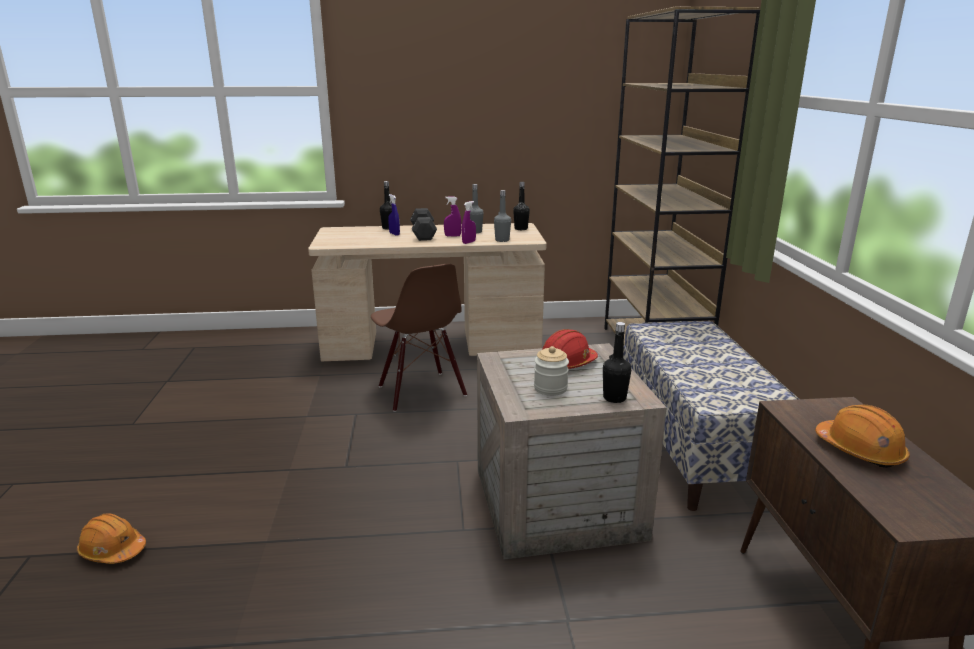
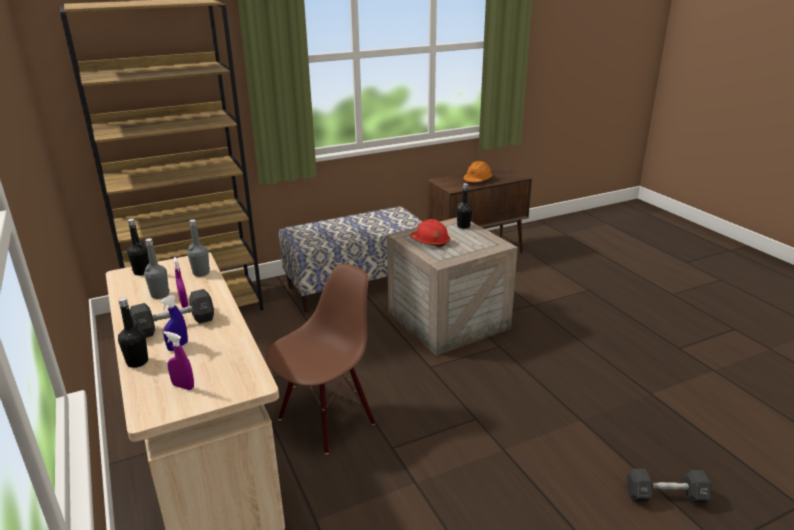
camera: 110 degrees left, 5 degrees up
orange hard hat [77,513,146,564] -> black dumbbell [627,469,712,504]
purple spray bottle [462,201,476,244] -> purple spray bottle moved to [164,331,194,390]
jar [534,346,569,396] -> none

